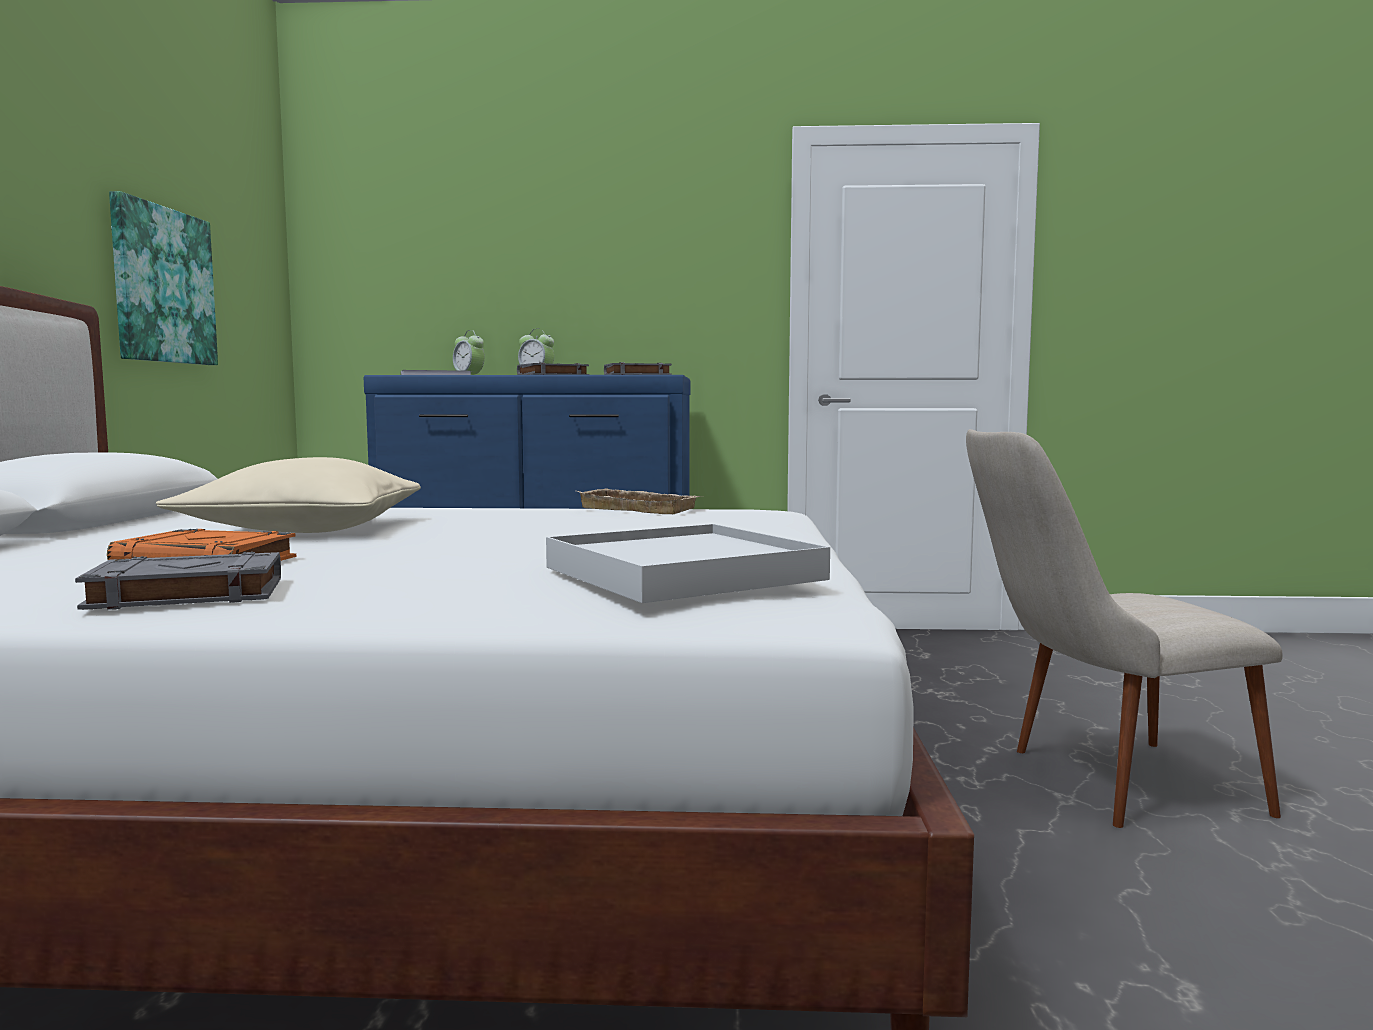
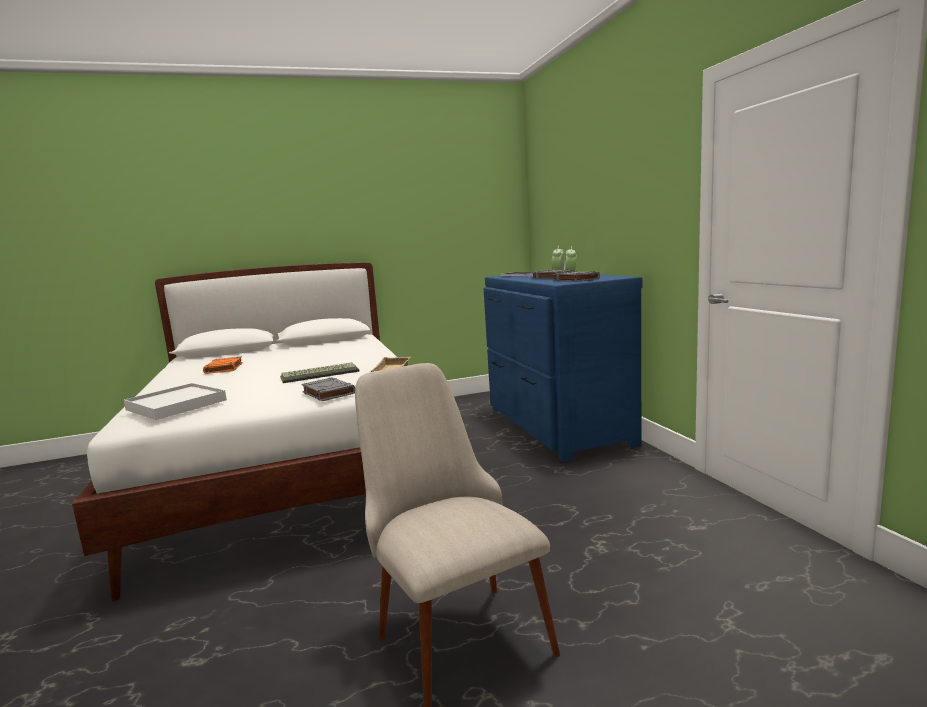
camera: 70 degrees right, 5 degrees up
grey book [75,552,281,610] -> grey book moved to [302,377,355,401]
picture [109,191,218,365] -> none
beige pillow [156,457,421,533] -> none
none -> keyboard [280,362,360,383]

